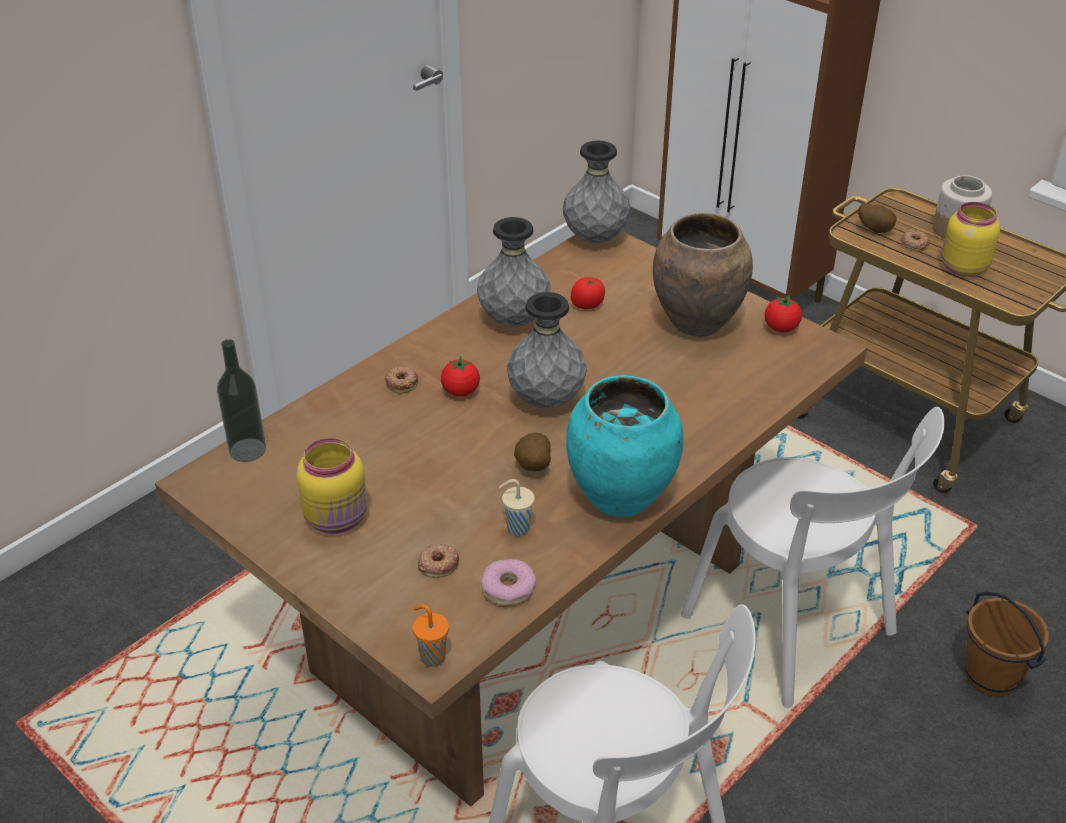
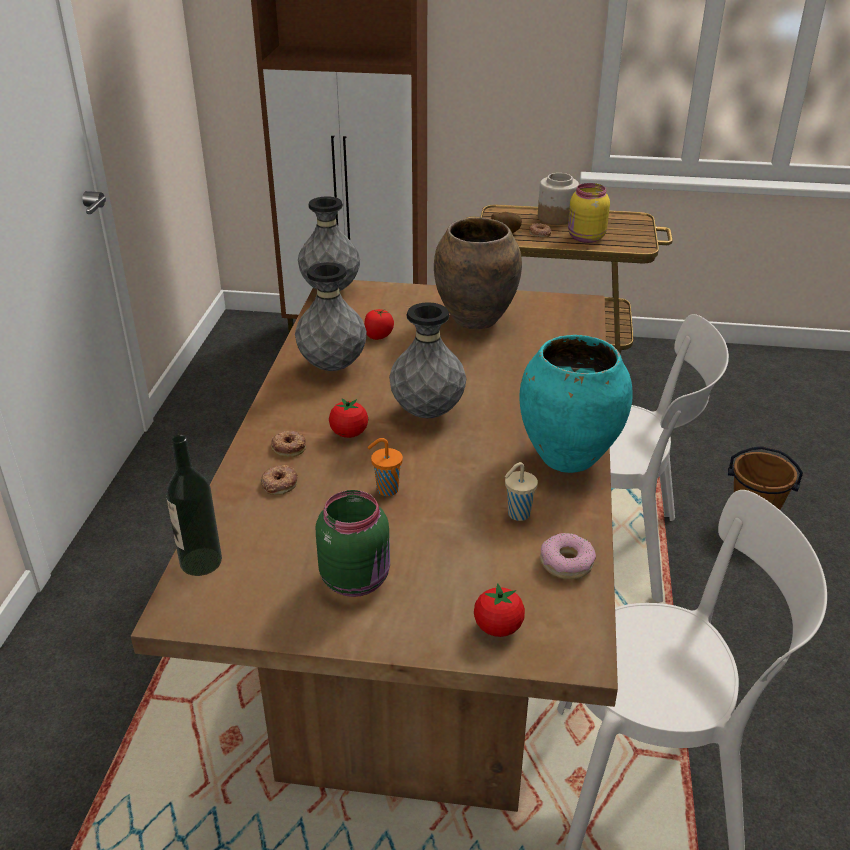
camera: 35 degrees left, 5 degrees down
yellow jar [297,438,367,534] -> green jar [316,490,390,597]
orange cup [413,604,449,667] -> orange cup moved to [368,438,403,496]
donut [417,544,459,578] -> donut moved to [261,465,298,495]
potato [514,432,551,471] -> none
tomato [765,295,802,333] -> tomato moved to [474,583,525,637]

